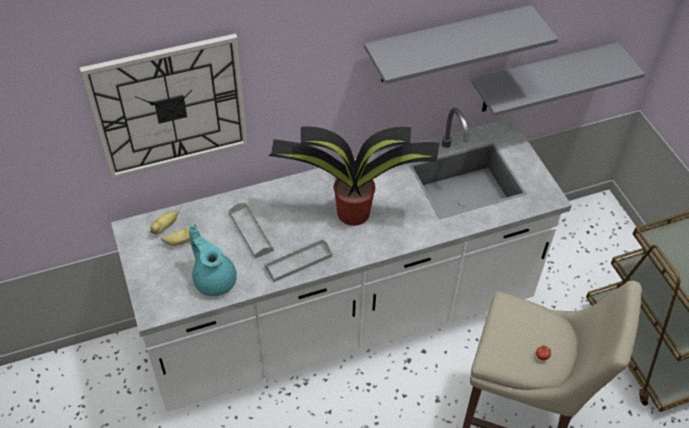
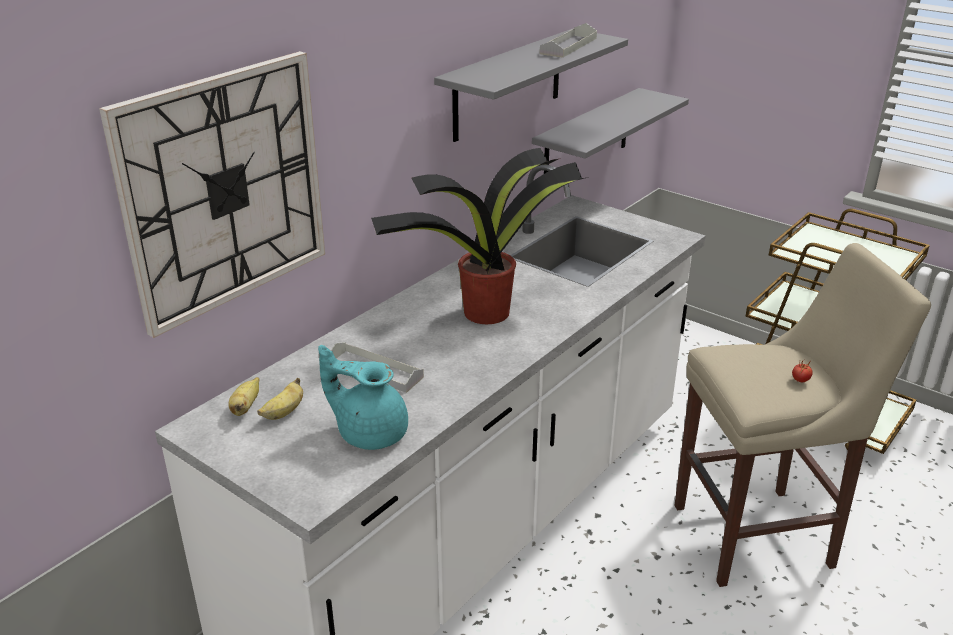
camera: 30 degrees left, 20 degrees down
grey tray [264,239,332,282] -> grey tray moved to [540,23,597,58]

